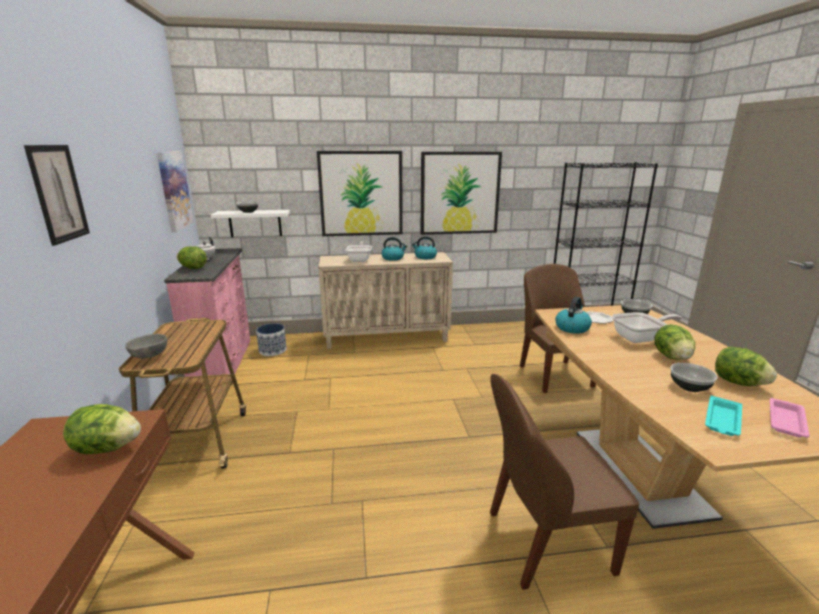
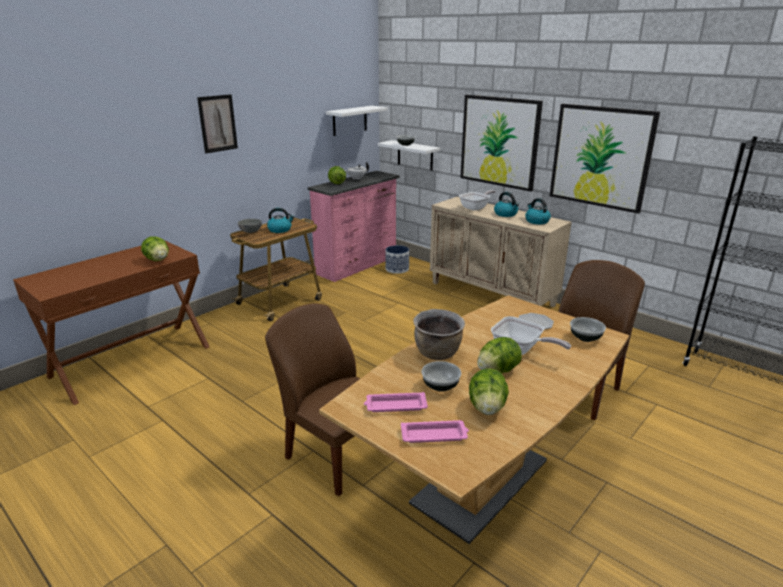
camera: 50 degrees right, 5 degrees up
picture [157,151,194,232] -> white shelf [326,106,388,136]
kettle [555,297,592,334] -> kettle moved to [267,208,294,233]
turquoise tray [705,396,742,436] -> pink tray [364,392,428,412]
none -> brown cooking pot [413,309,465,360]

